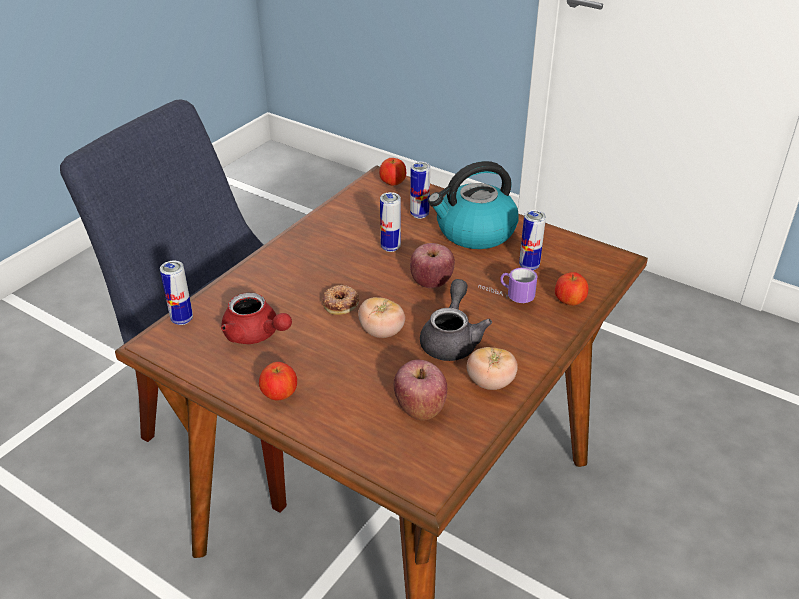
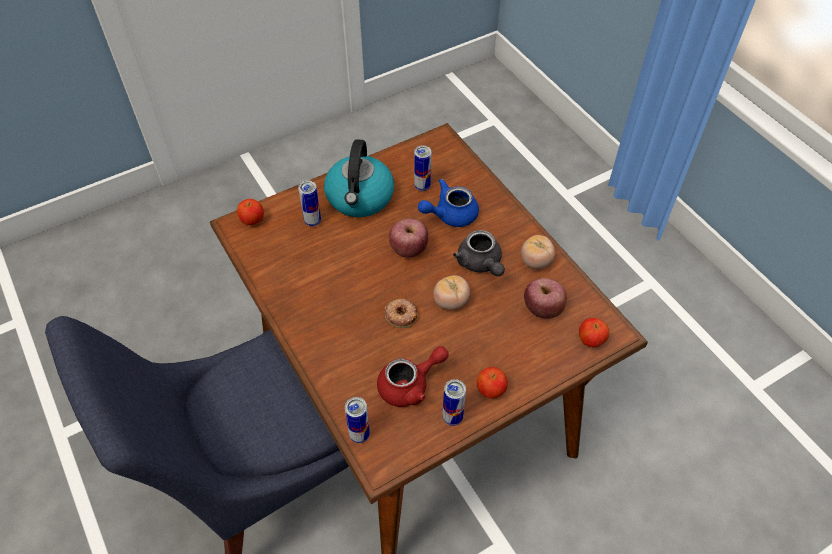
camera: 65 degrees left, 15 degrees up
can [380,192,401,252] -> can moved to [442,379,466,426]
grey teapot [420,279,492,361] -> grey teapot turned 150 degrees counterclockwise [453,230,505,276]
mug [478,268,537,303] -> blue teapot [418,179,479,227]
apple [555,272,588,306] -> apple moved to [579,318,610,347]

